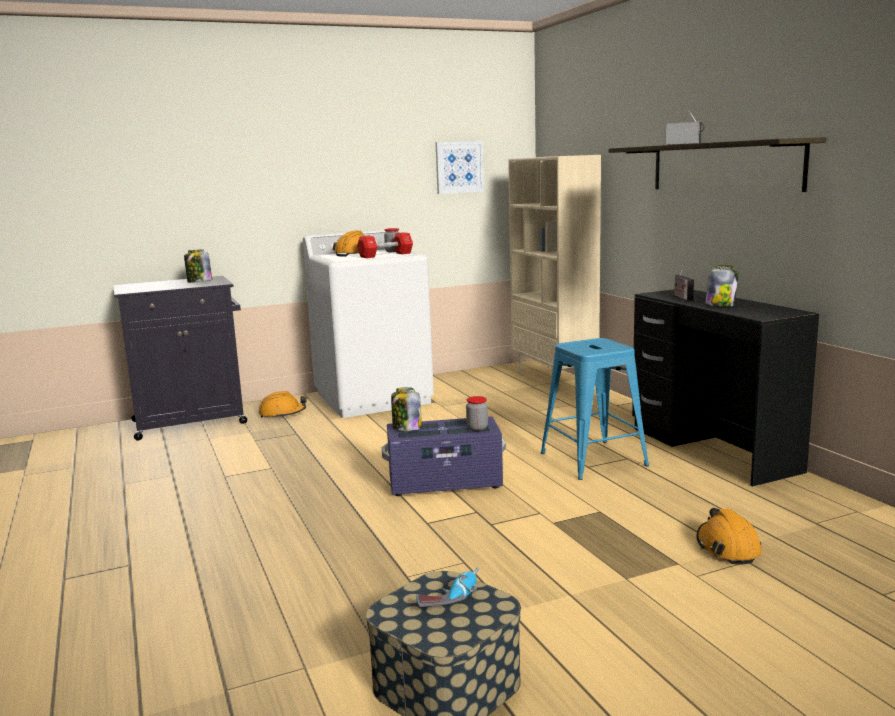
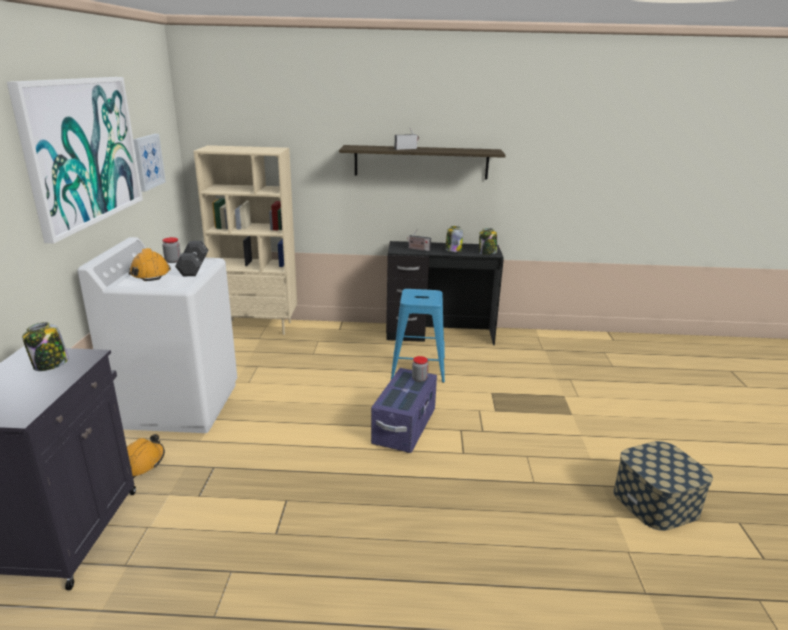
camera: 65 degrees left, 10 degrees up
red dumbbell [357,232,413,258] -> black dumbbell [175,241,209,276]
jar [391,387,422,431] -> jar moved to [479,228,497,255]
power drill [416,567,479,607] -> none
orange hard hat [696,508,762,565] -> none
none -> picture [7,77,143,243]

